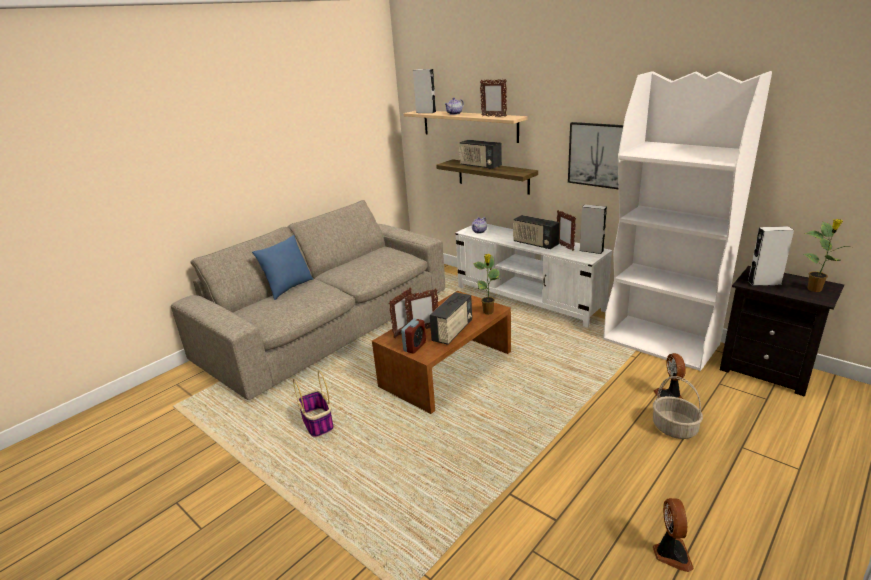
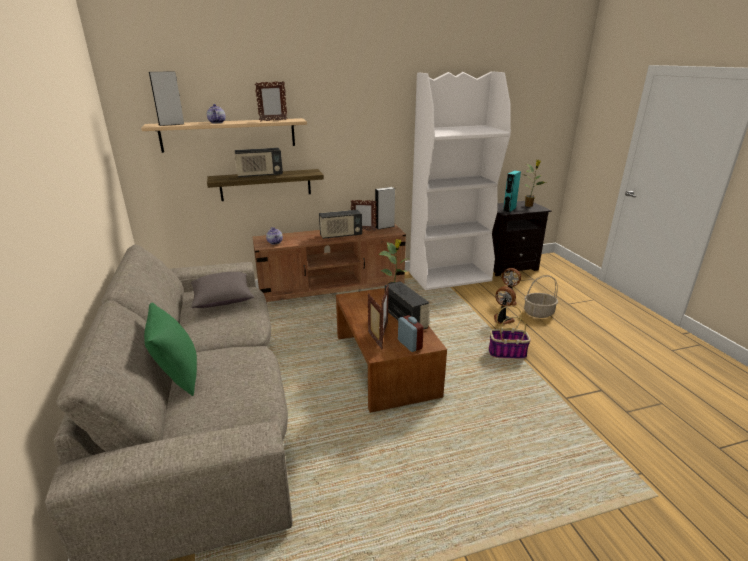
camera: 60 degrees left, 0 degrees up
blue pillow [252,235,314,300] -> green pillow [144,303,197,396]
basket [293,371,334,438] -> basket moved to [489,306,531,359]
white tv stand [455,224,612,328] -> brown tv stand [252,223,406,302]
picture [568,122,623,190] -> none
fan [653,498,694,572] -> fan moved to [494,286,516,325]
grey speaker [748,226,794,286] -> turquoise speaker [503,170,521,213]
none -> grey pillow [191,272,254,308]

